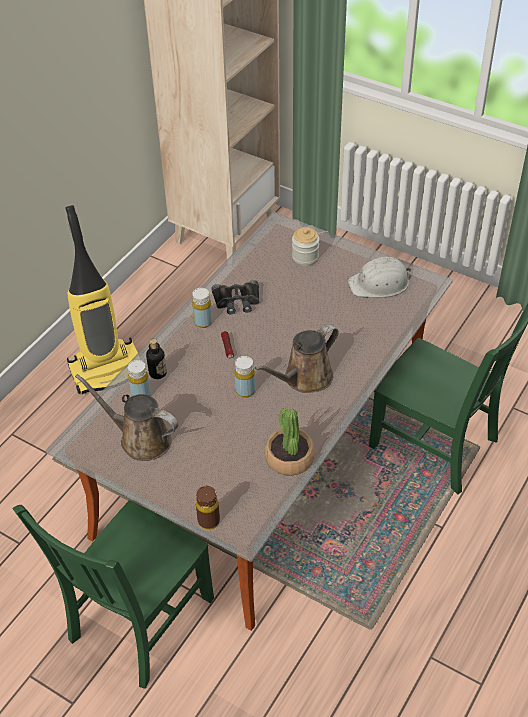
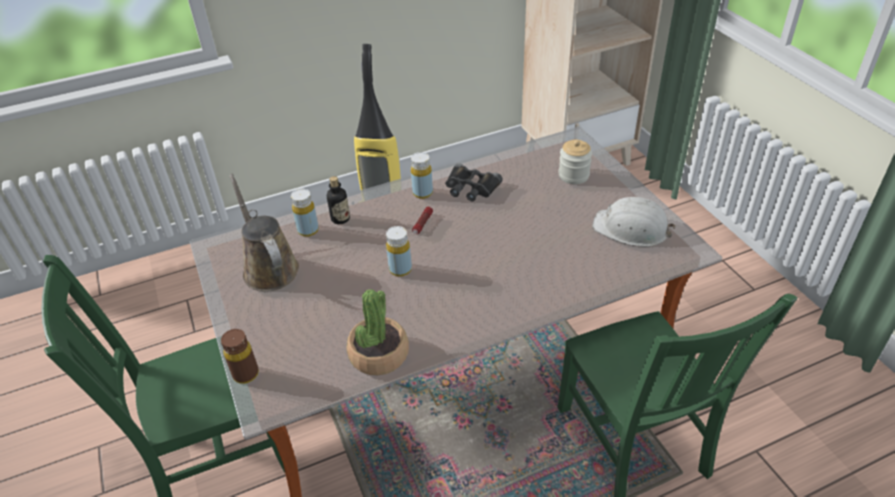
camera: 35 degrees right, 5 degrees down
brown watering can [255,324,339,393] -> none

